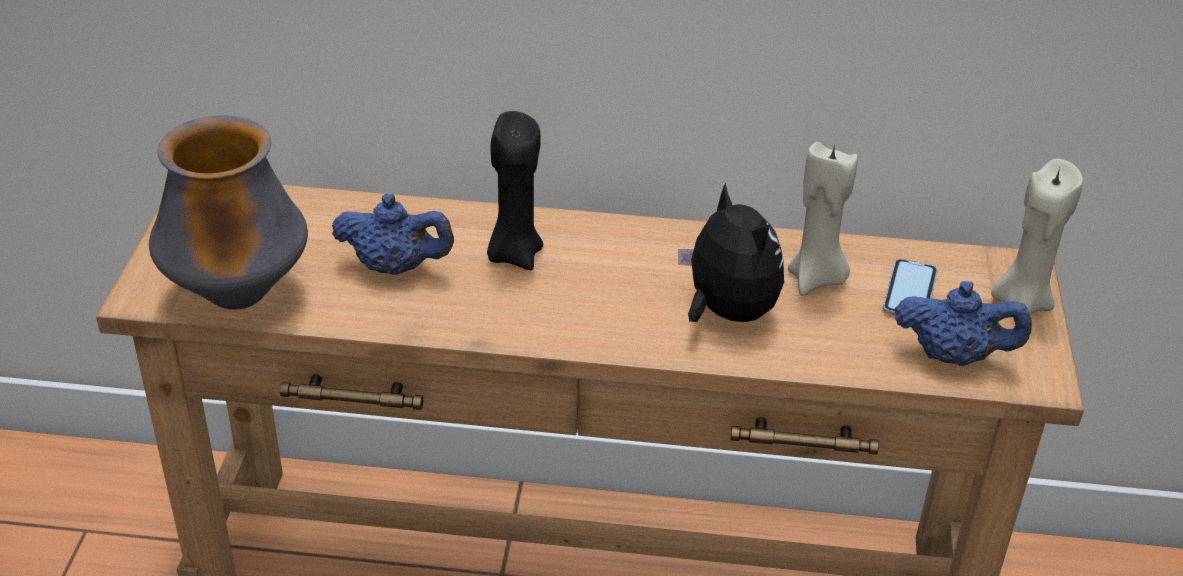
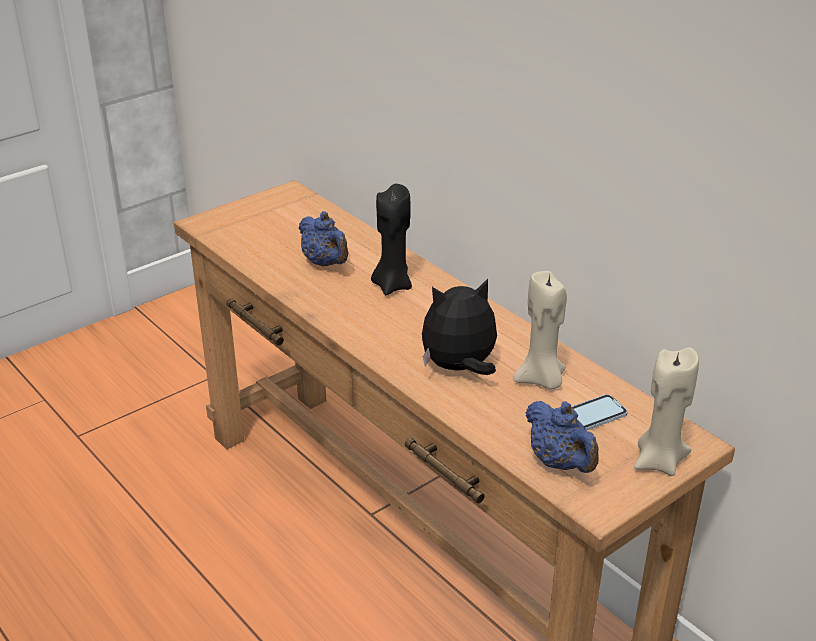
camera: 45 degrees right, 5 degrees down
vase [149,115,308,310] -> none
plush toy [678,183,784,322] -> plush toy turned 120 degrees counterclockwise [422,279,497,375]

